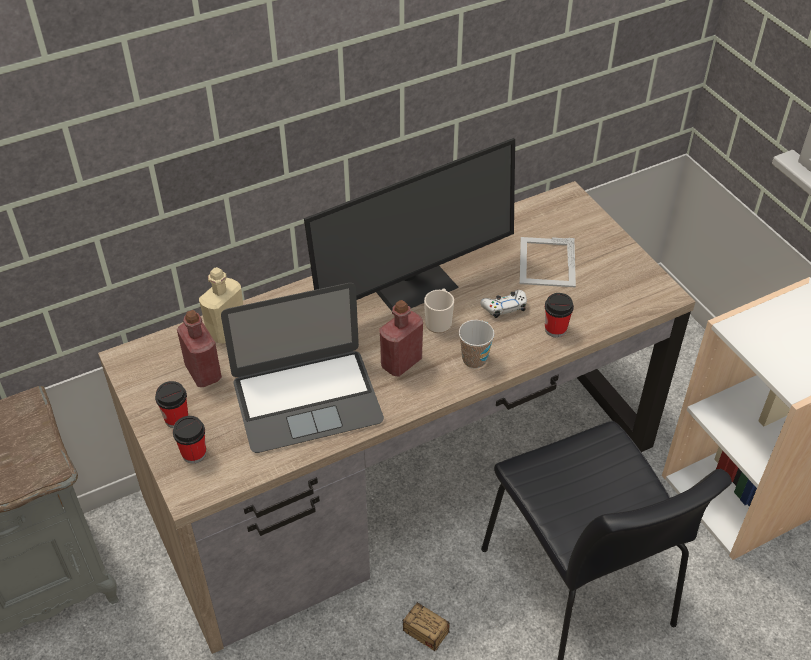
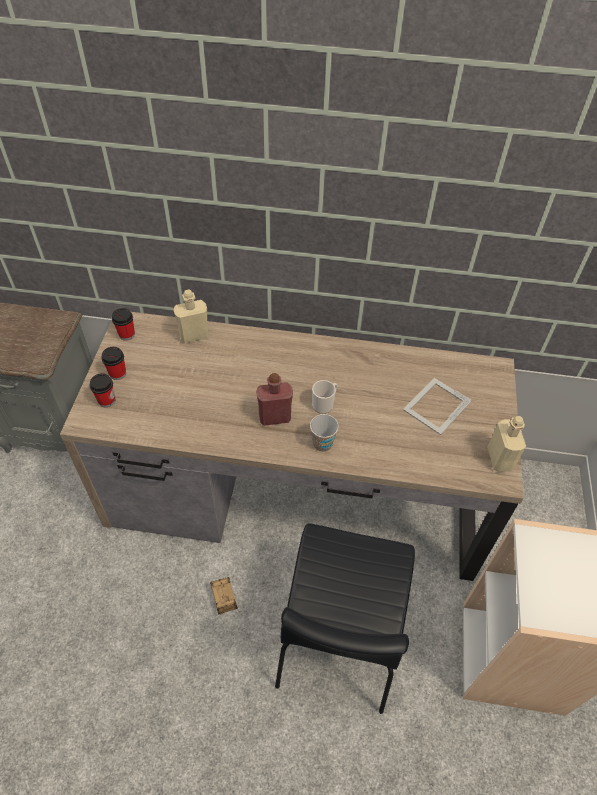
camera: 35 degrees right, 5 degrees up
red bottle [177,310,222,387] -> none
laptop [221,283,384,453] -> none
monitor [304,138,515,311] -> none
white game controller [480,290,527,318] -> none
cup [545,293,574,337] -> cup moved to [112,308,135,341]
none -> beige bottle [487,416,526,472]

